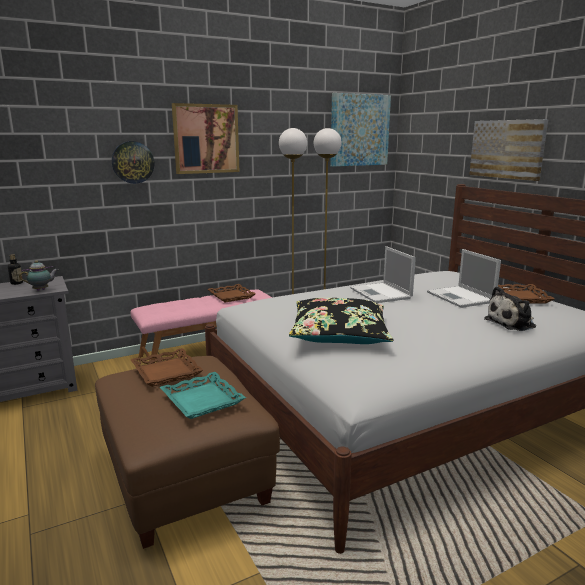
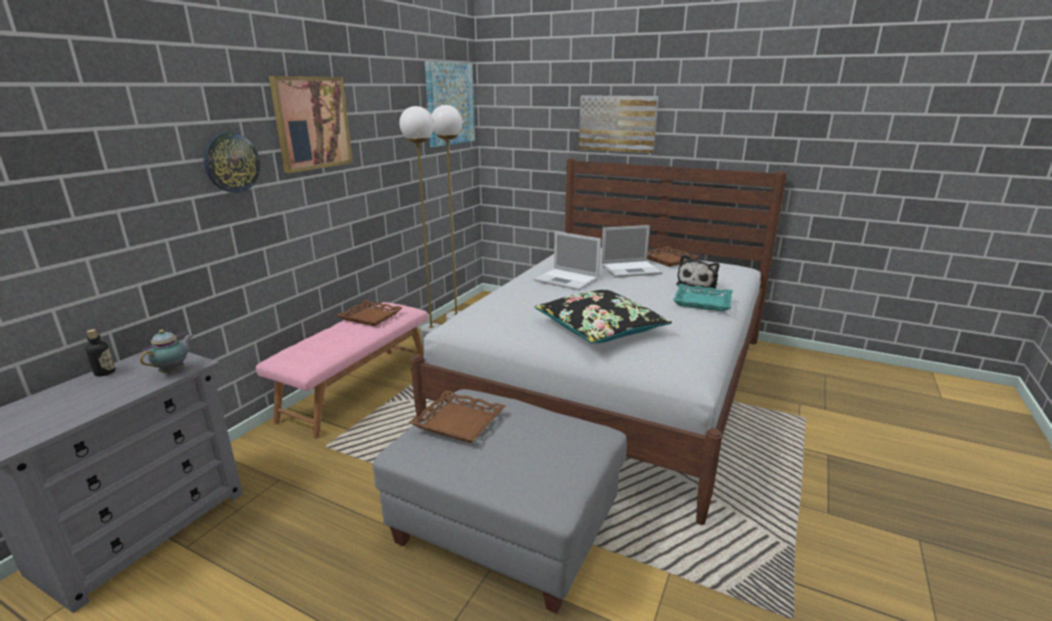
camera: 35 degrees left, 5 degrees up
brown ottoman [95,356,280,549] -> grey ottoman [372,389,627,613]
turquoise tray [160,372,246,419] -> turquoise tray moved to [673,284,733,312]
laptop [427,249,501,308] -> laptop turned 45 degrees counterclockwise [601,225,662,278]

